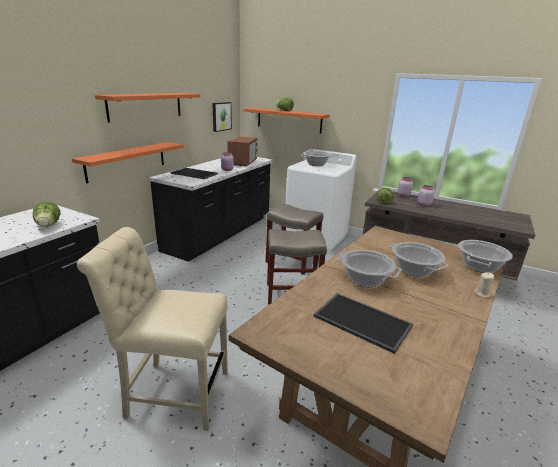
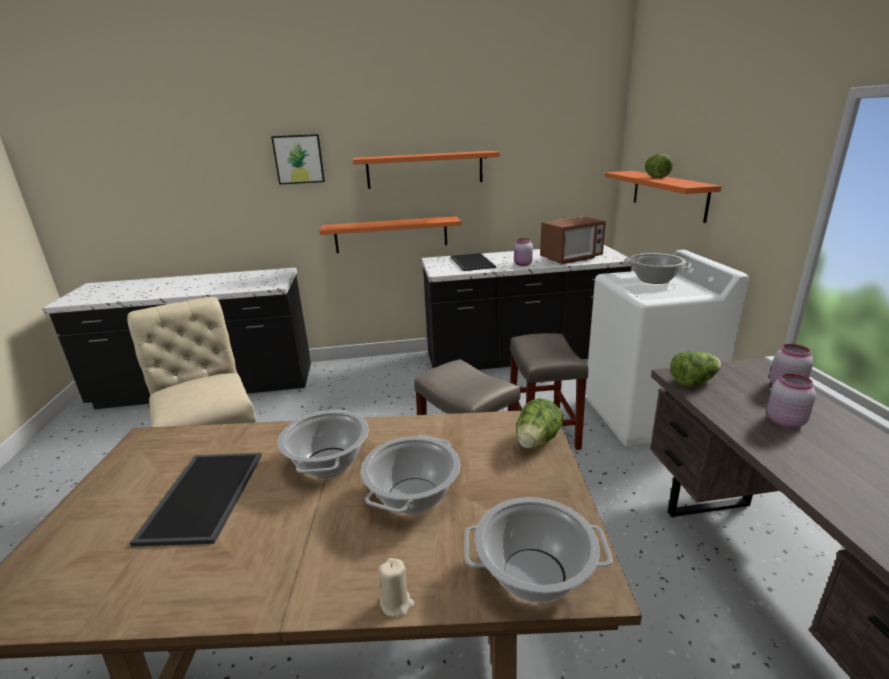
camera: 55 degrees right, 0 degrees up
lettuce [33,201,61,227] -> lettuce moved to [517,398,563,449]
picture [212,102,232,132] -> picture moved to [271,134,325,185]

